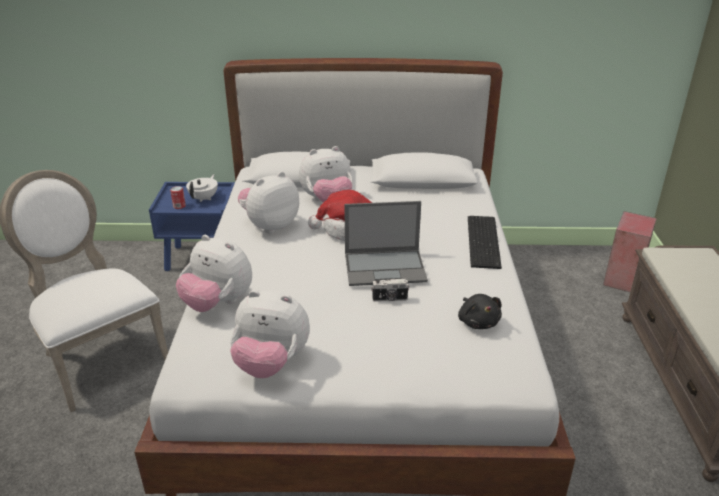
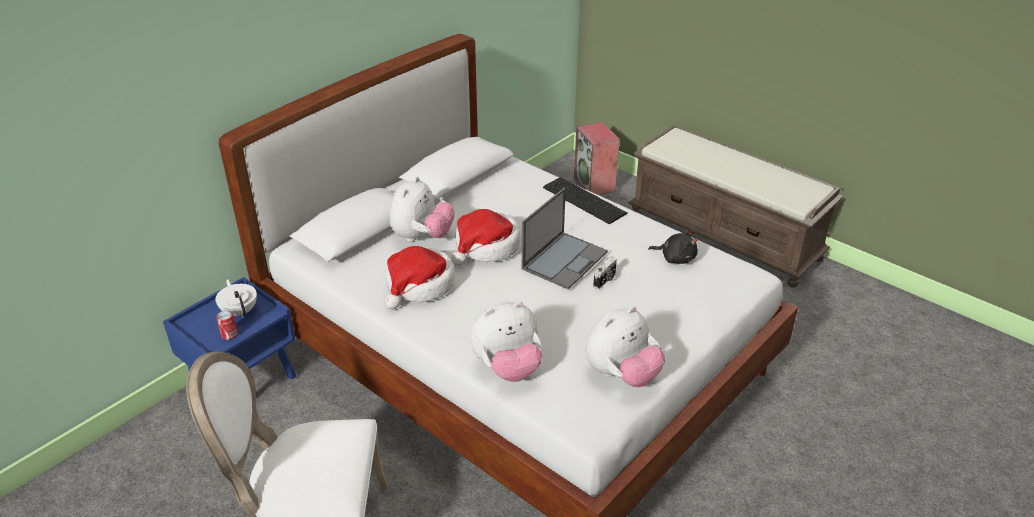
camera: 50 degrees left, 5 degrees up
plush toy [238,171,299,234] -> hat [384,246,455,309]

